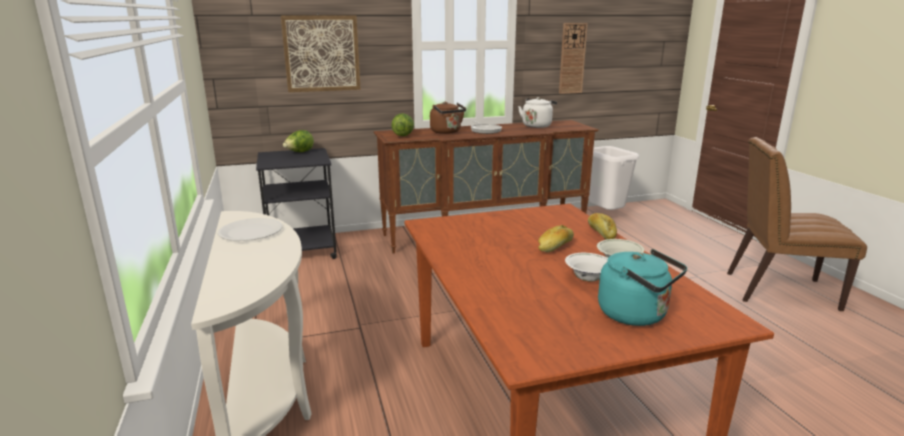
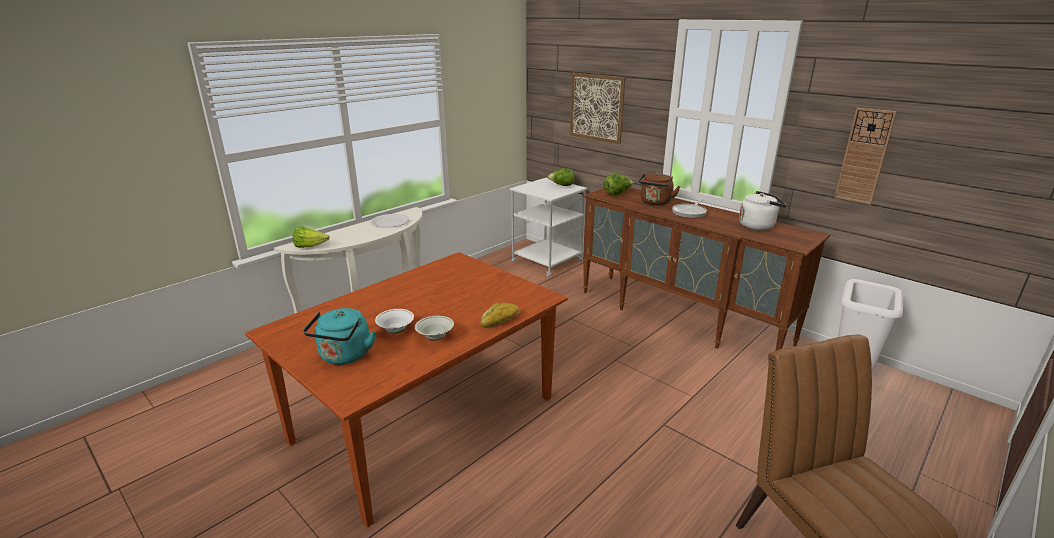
camera: 60 degrees right, 5 degrees up
black cart [256,148,337,259] -> white cart [510,178,587,276]
bread [538,225,574,252] -> none
none -> lettuce [293,226,330,248]

